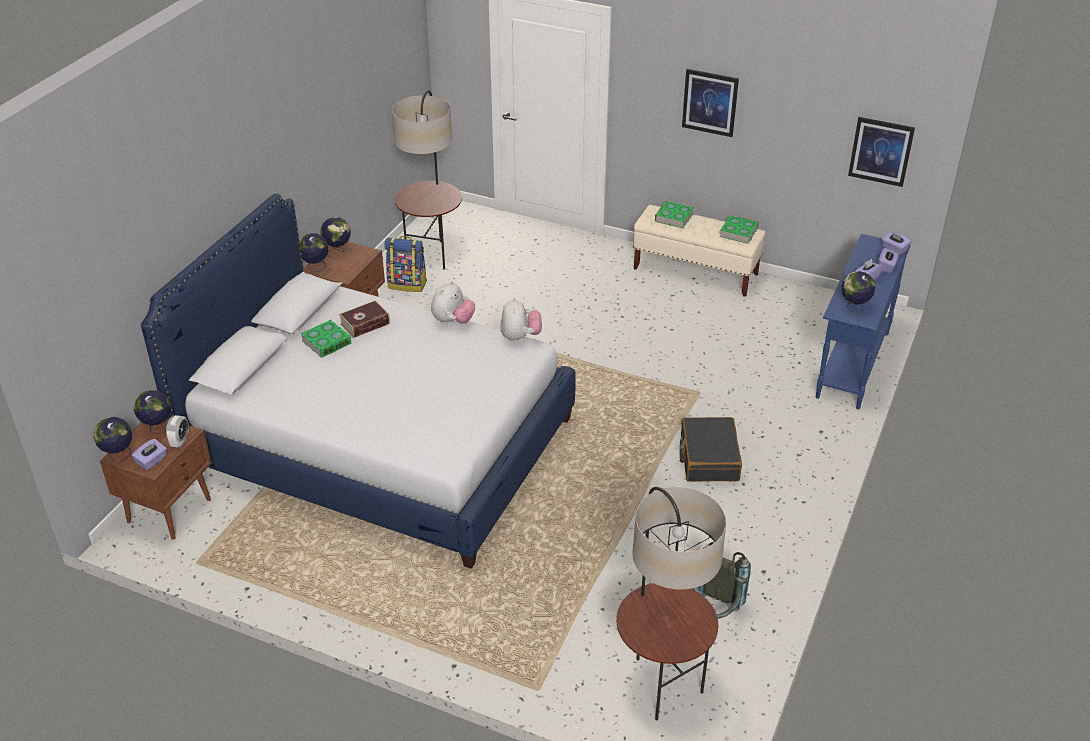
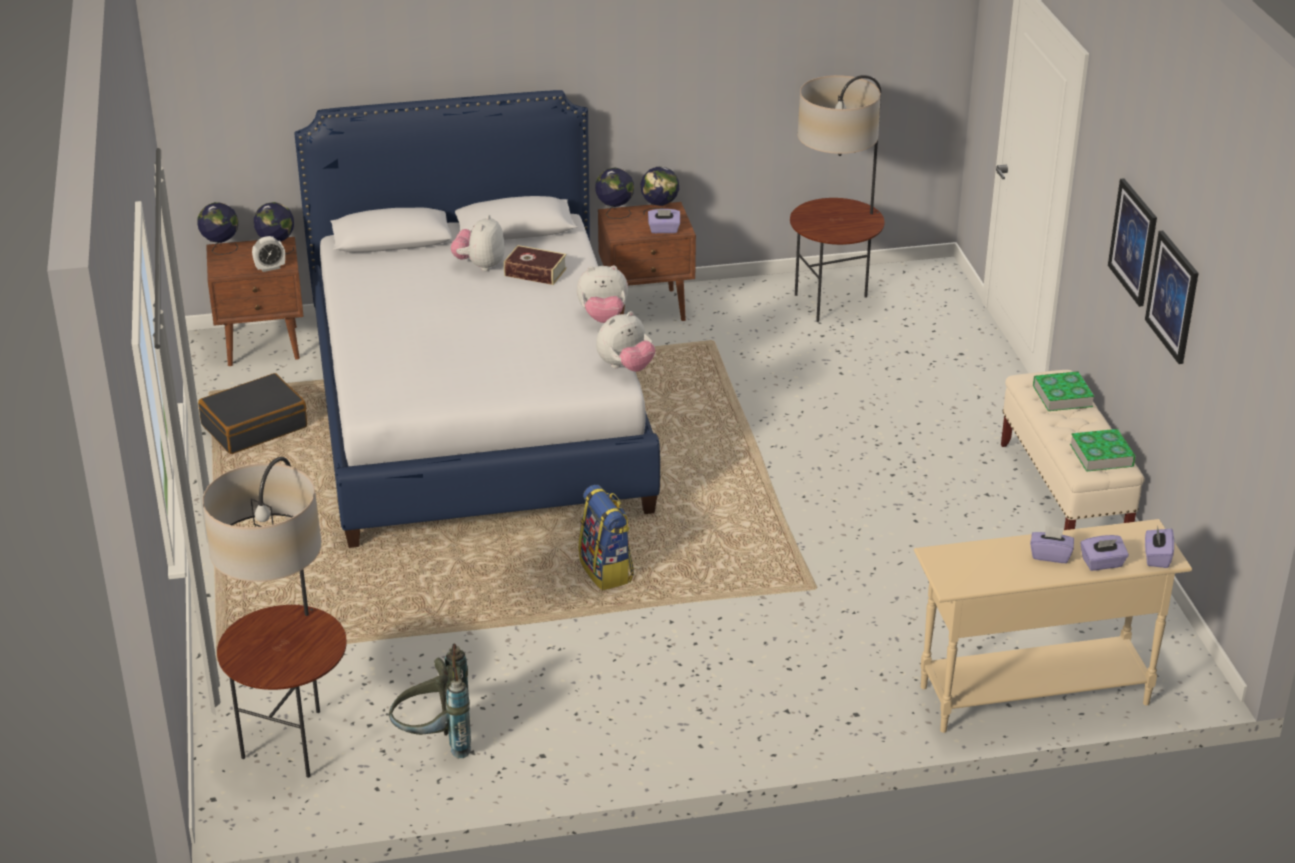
camera: 55 degrees right, 5 degrees down
purple tissue box [132,439,167,470] -> purple tissue box moved to [648,209,680,233]
book [301,320,352,358] -> plush toy [451,215,505,271]
backpack [384,236,427,292] -> backpack moved to [579,485,634,590]
black suitcase [680,417,742,482] -> black suitcase moved to [198,373,307,454]
blue console table [816,234,910,410] -> beige console table [914,519,1192,733]
globe [841,271,875,313] -> none
picture [848,117,915,187] -> picture moved to [1145,231,1199,364]

